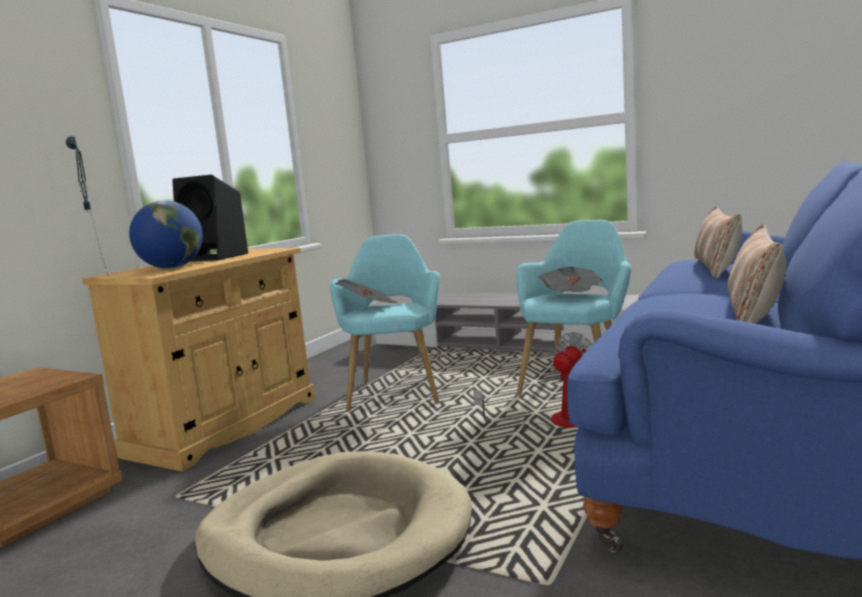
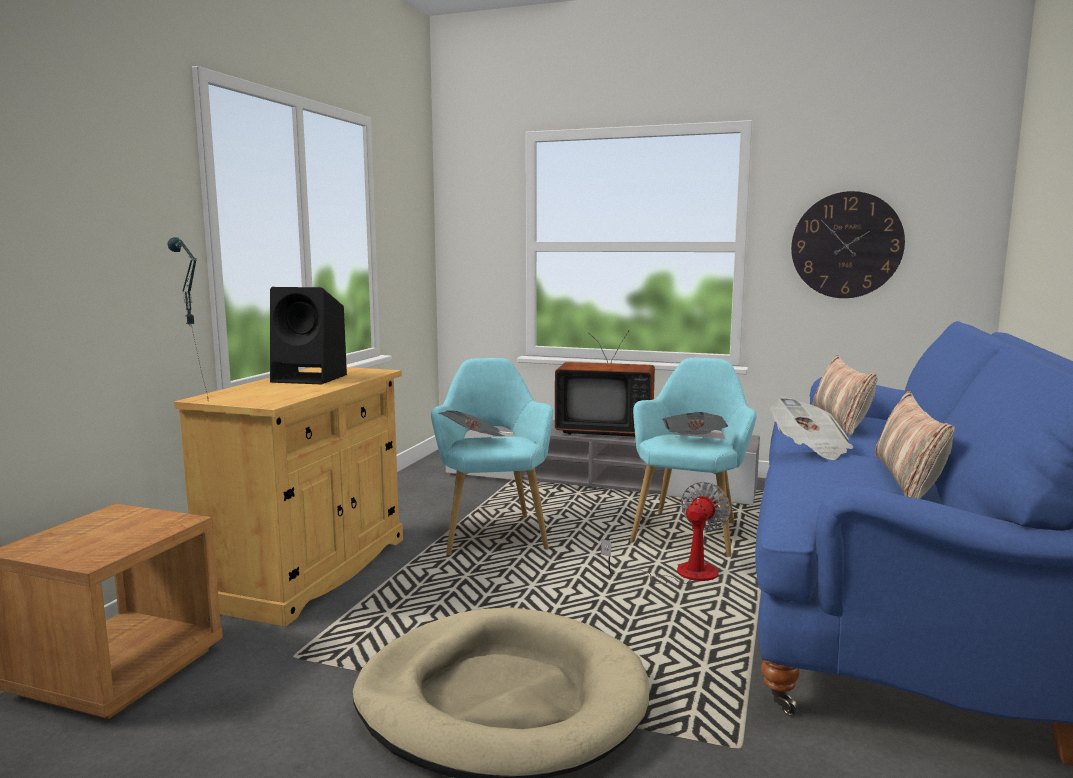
camera: 10 degrees left, 0 degrees up
globe [129,200,203,269] -> none
none -> television [555,330,655,437]
none -> newspaper [770,397,853,460]
none -> wall clock [791,191,905,298]

